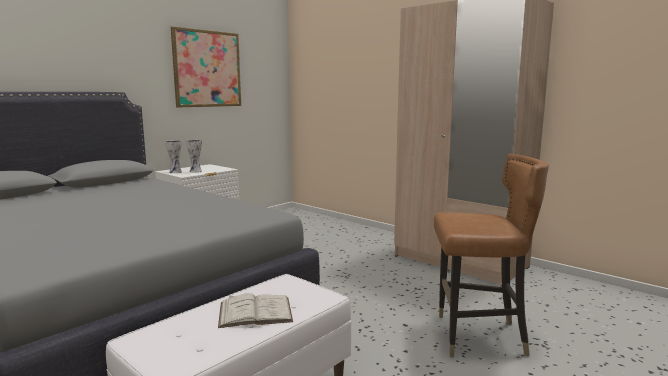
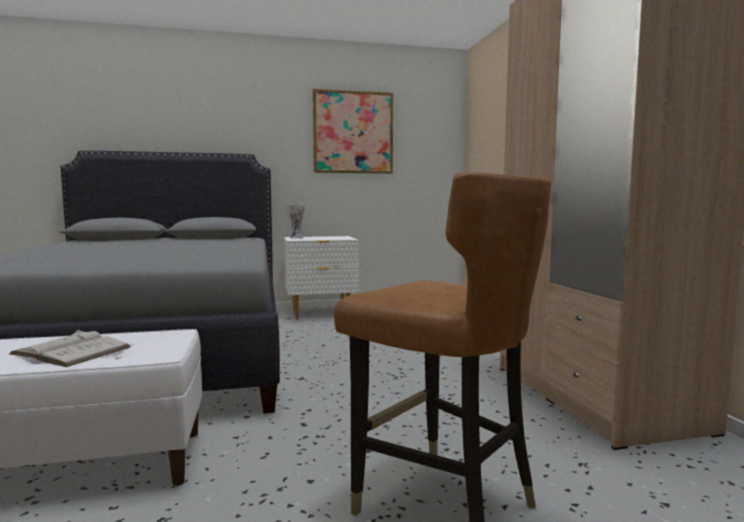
camera: 35 degrees right, 5 degrees down
vase [186,140,202,173] -> none

